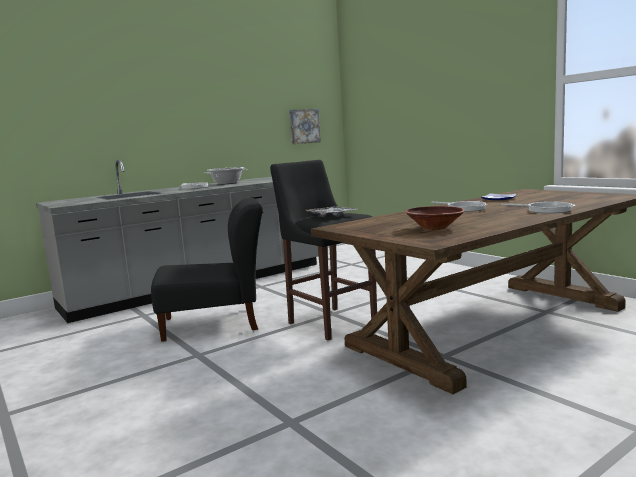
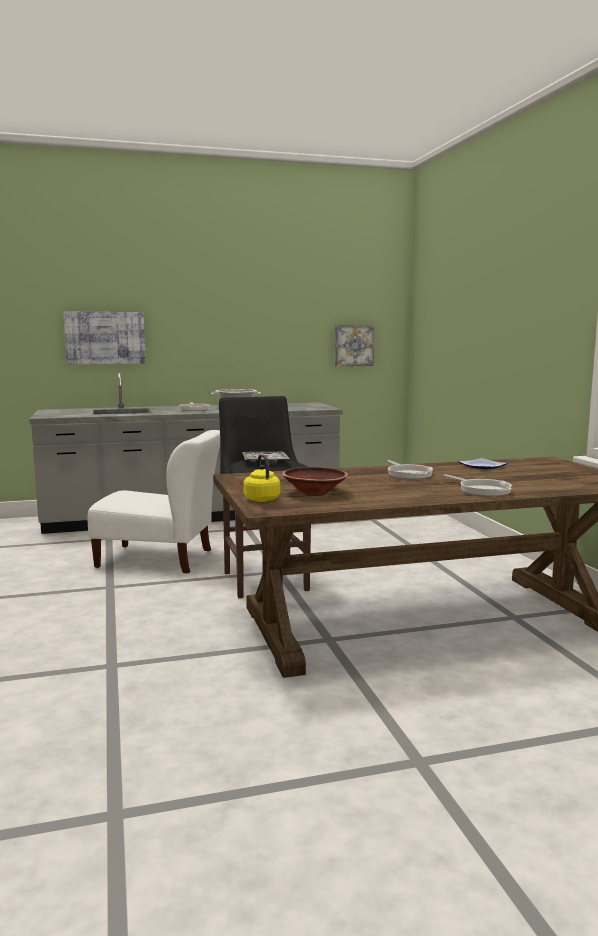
camera: 20 degrees right, 0 degrees up
black chair [151,198,262,342] -> white chair [87,430,220,573]
none -> picture [63,312,146,364]
none -> yellow kettle [243,454,280,502]

